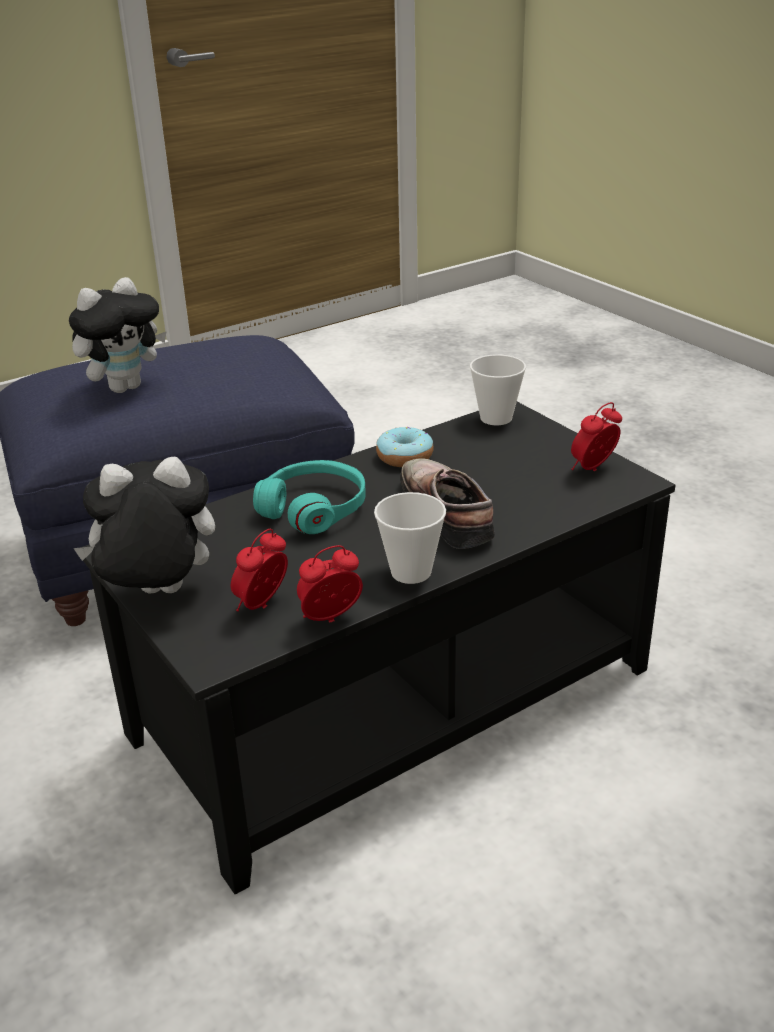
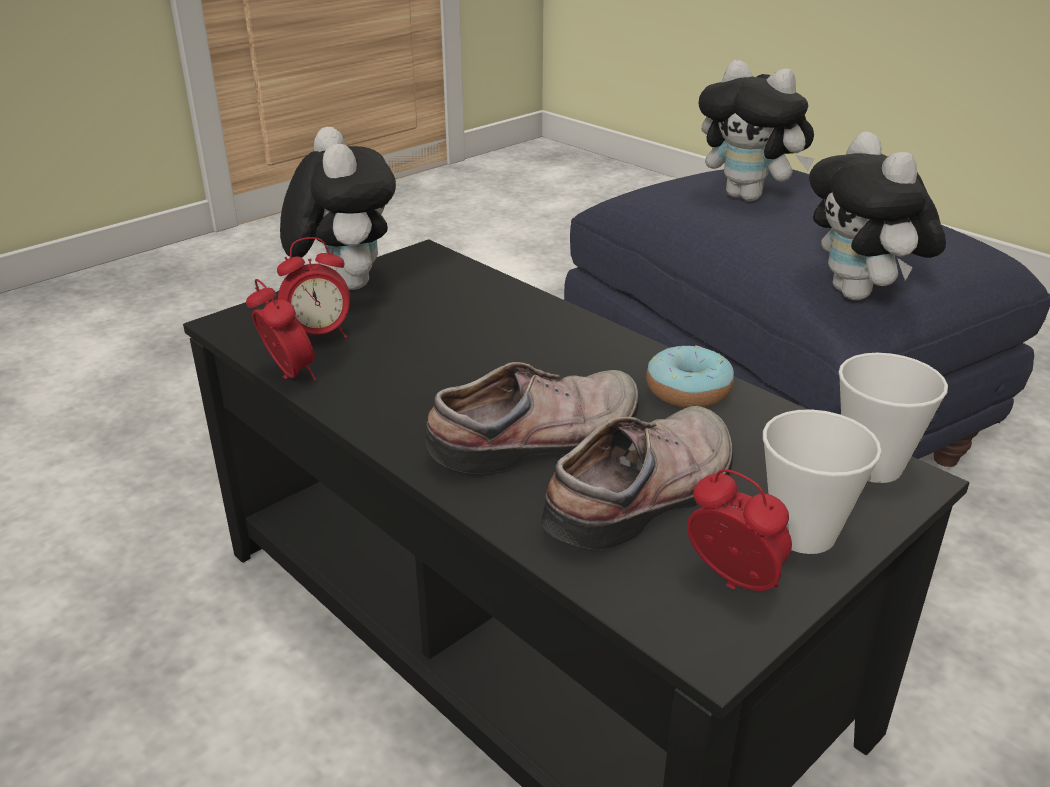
camera: 80 degrees right, 0 degrees up
alarm clock [231,529,288,611] -> alarm clock turned 135 degrees clockwise [277,237,350,338]
turquoise headphones [253,460,366,534] -> none
cup [374,492,446,584] -> cup moved to [763,409,882,554]
none -> shoe [541,406,733,550]
none -> plush toy [809,131,946,300]

